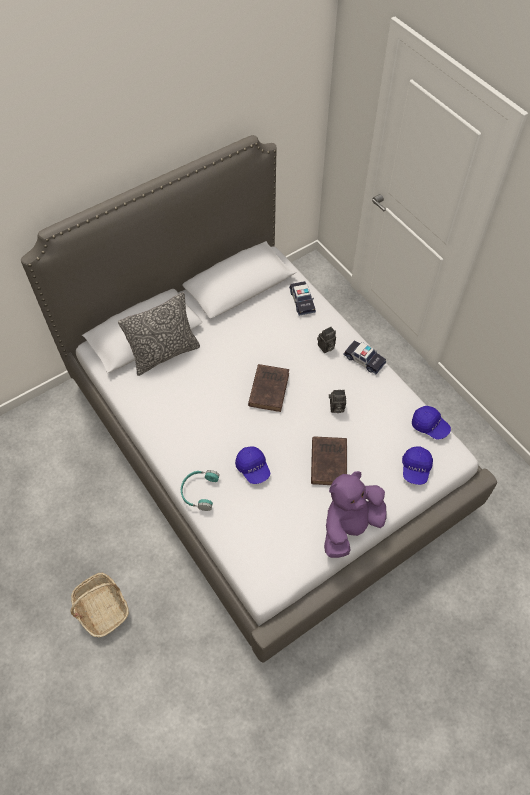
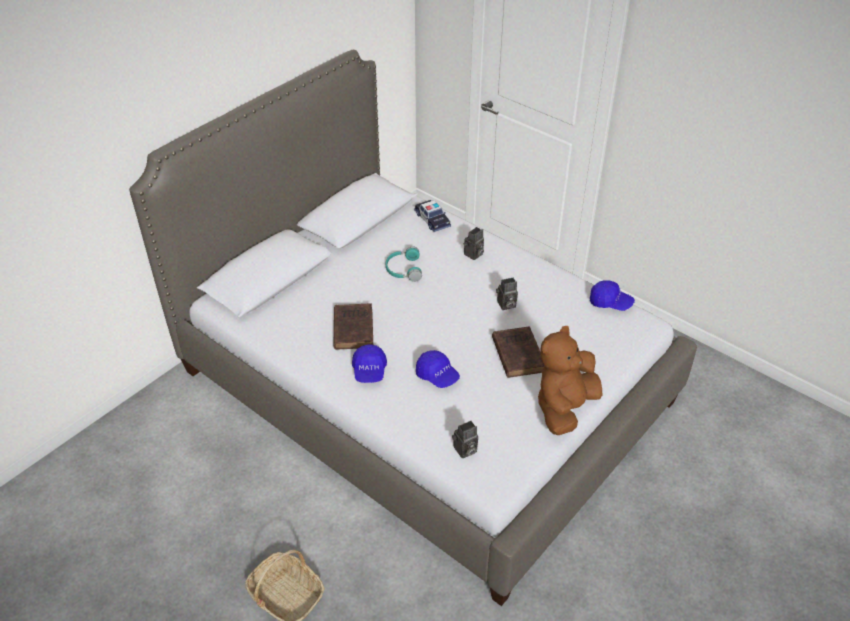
camera: 15 degrees left, 15 degrees down
pillow [118,292,200,376] -> none
turquoise headphones [181,470,220,511] -> turquoise headphones moved to [386,246,422,282]
brown book [248,364,289,412] -> brown book moved to [334,303,373,350]
purple plush toy [324,471,387,558] -> brown plush toy [538,326,602,435]
toy car [343,341,386,374] -> none
blue cap [402,446,433,485] -> blue cap moved to [352,344,387,383]
none -> camera [452,421,478,458]

